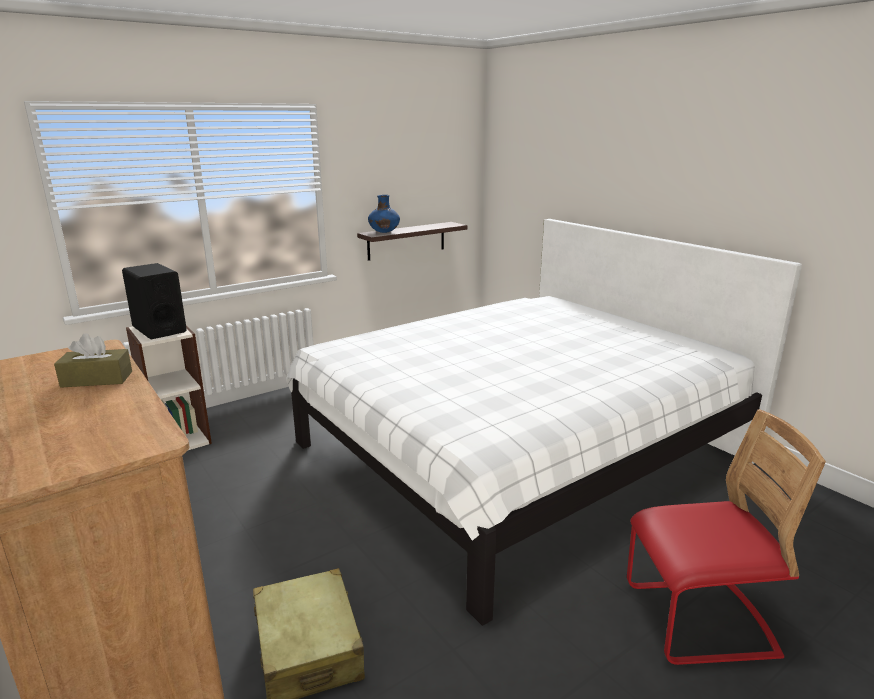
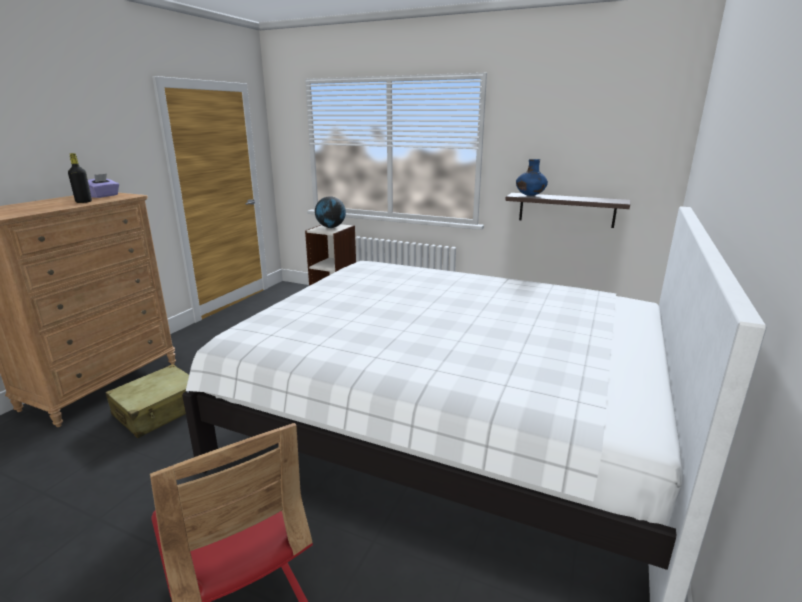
camera: 60 degrees right, 0 degrees up
brown tissue box [54,333,132,388] -> black bottle [68,153,92,203]
black speaker [122,263,187,339] -> globe [315,196,346,228]
none -> purple tissue box [88,174,119,198]

